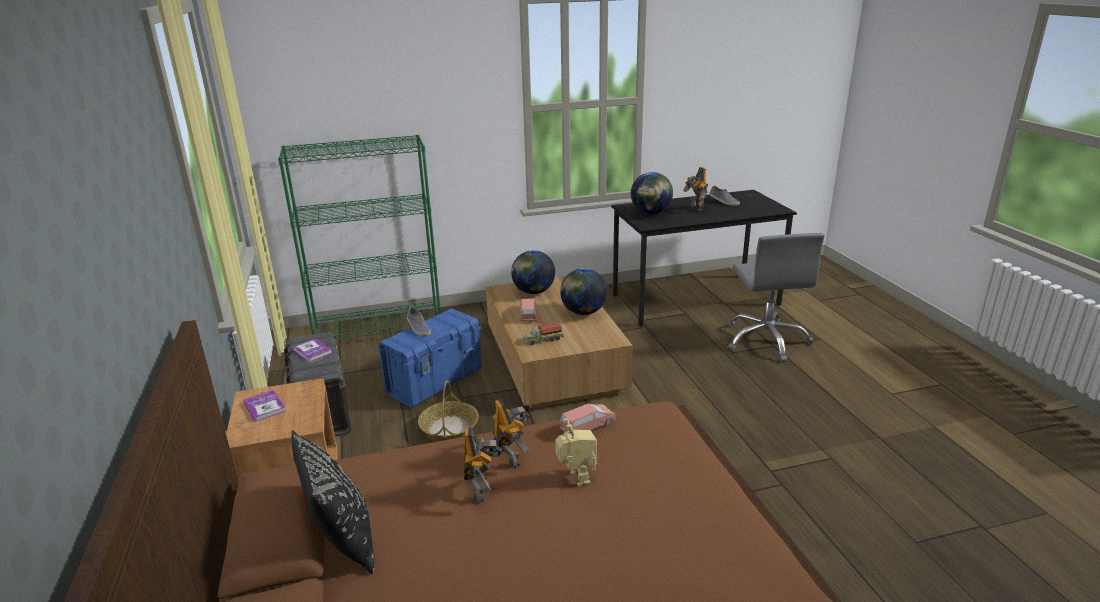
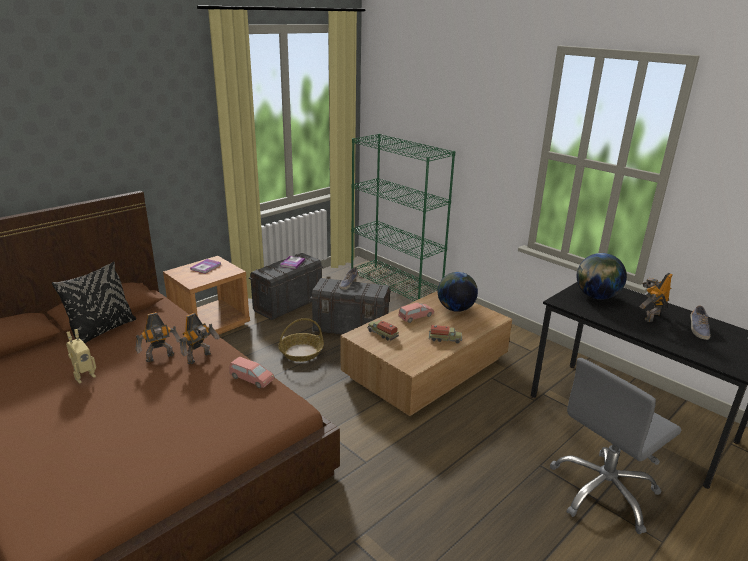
camera: 60 degrees right, 0 degrees up
blue storage box [377,308,482,408] -> grey storage box [310,278,391,335]
toy robot [555,418,597,486] -> toy robot moved to [66,329,96,384]
globe [560,268,607,315] -> toy truck [429,325,462,343]

